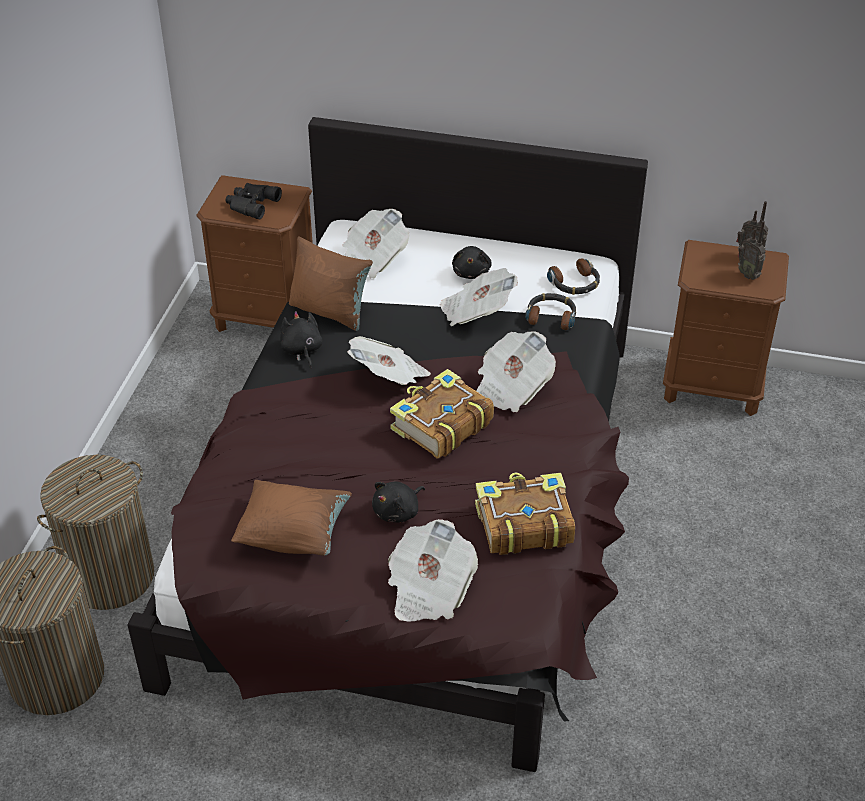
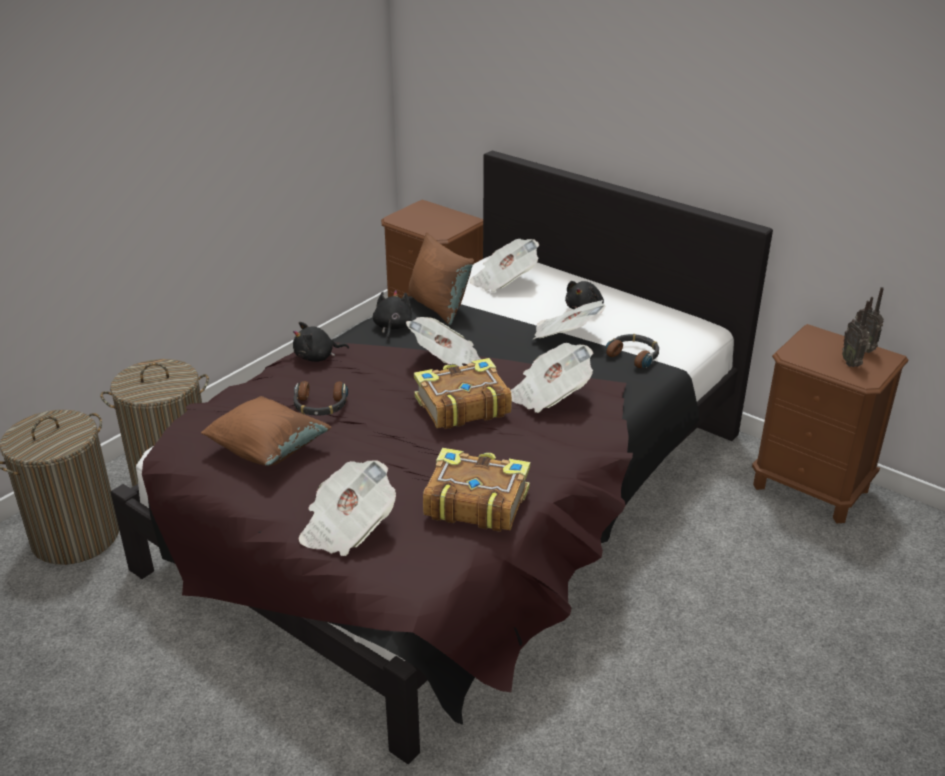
camera: 25 degrees right, 10 degrees down
black binoculars [225,183,282,219] -> none
black plush toy [372,481,425,522] -> black plush toy moved to [293,322,349,362]
headphones [547,258,600,295] -> headphones moved to [293,381,348,416]

